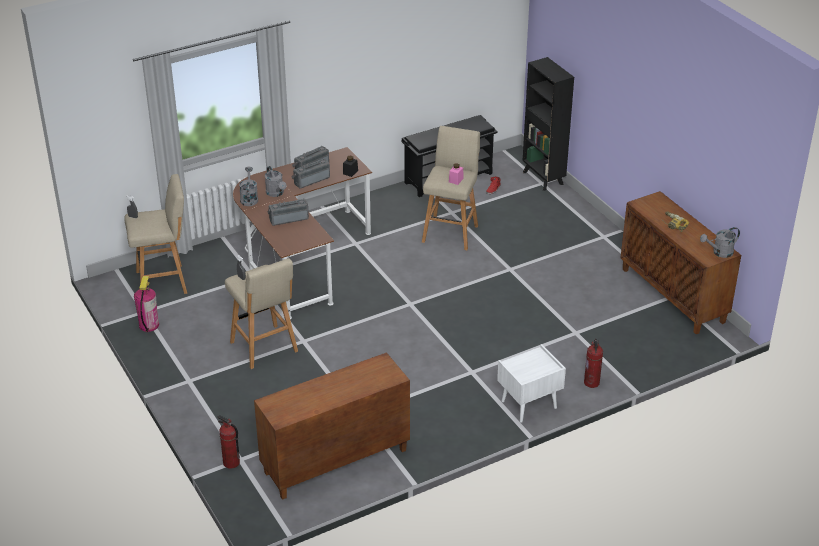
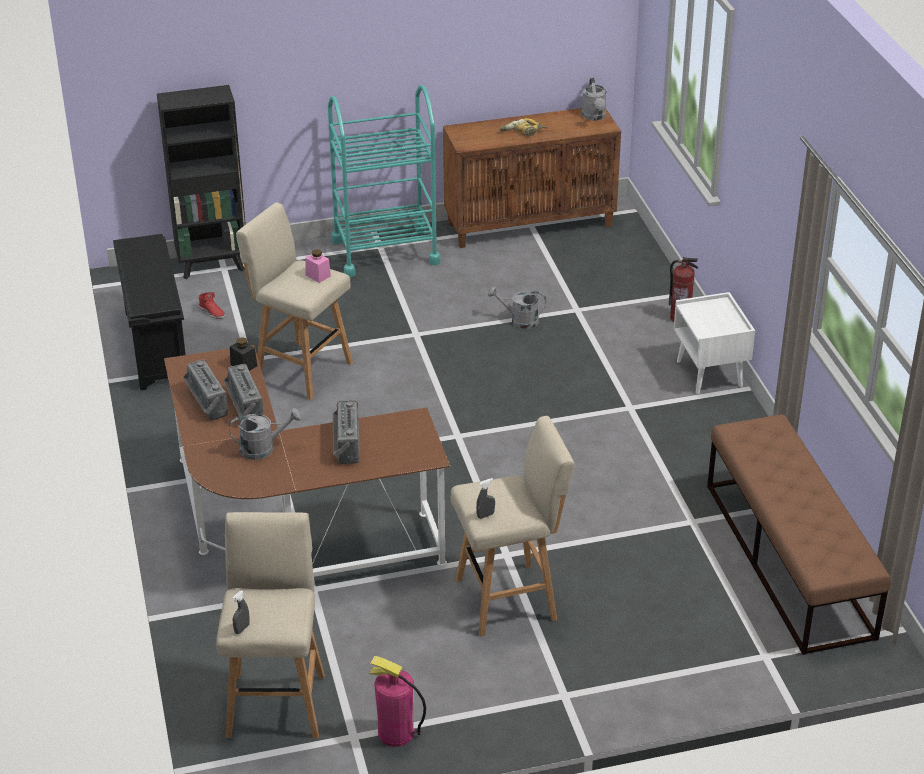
camera: 75 degrees left, 0 degrees up
fire extinguisher [218,415,240,469] -> none
grey watering can [239,167,258,206] -> grey watering can moved to [488,286,546,329]
brown cabinet [254,352,410,500] -> brown bench [707,415,891,655]
none -> turquoise cart [328,85,440,278]

